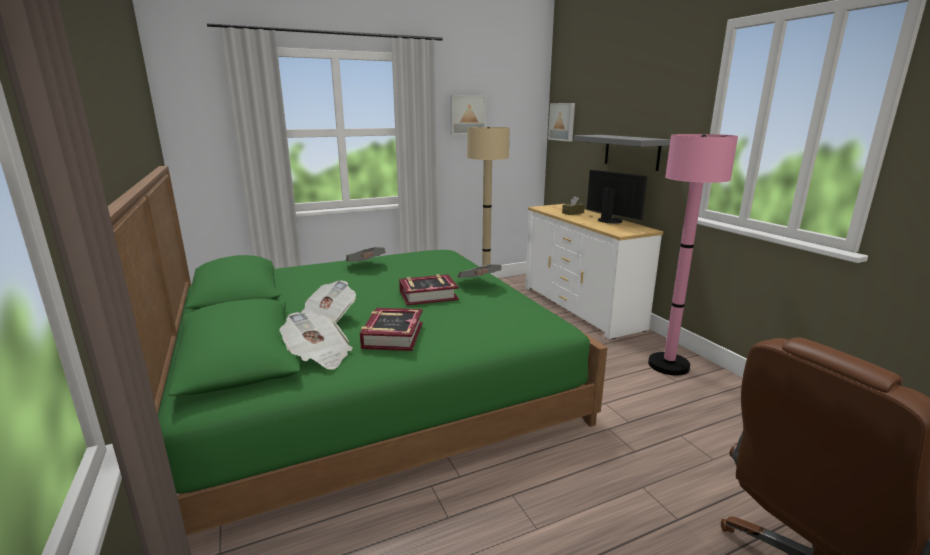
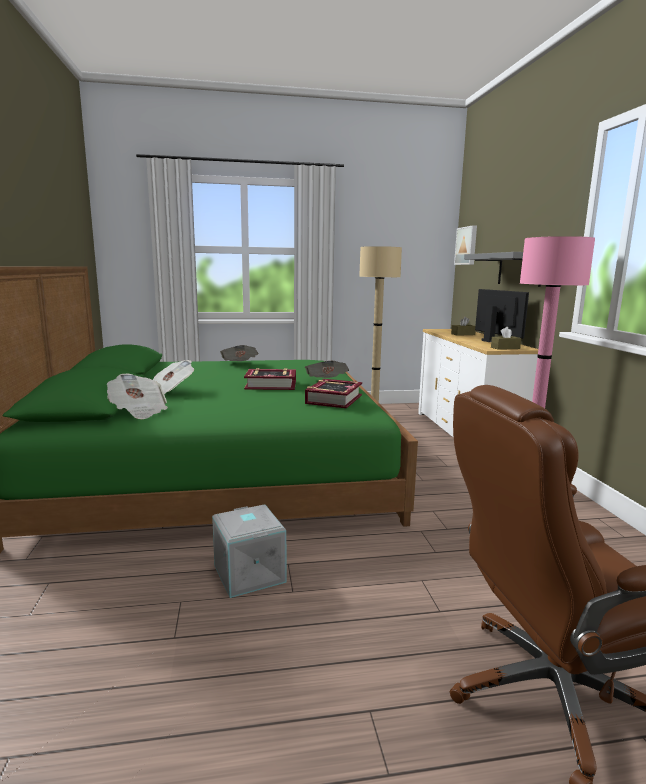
camera: 15 degrees right, 5 degrees down
book [360,308,423,351] -> book moved to [305,379,362,408]
picture [450,95,486,135] -> none
none -> grey storage box [212,504,286,598]
none -> brown tissue box [491,327,521,350]

